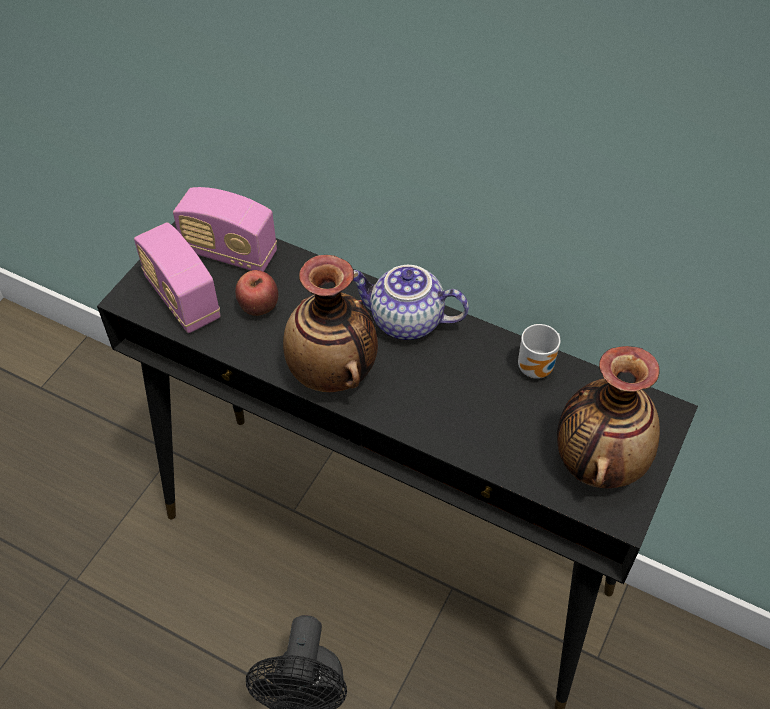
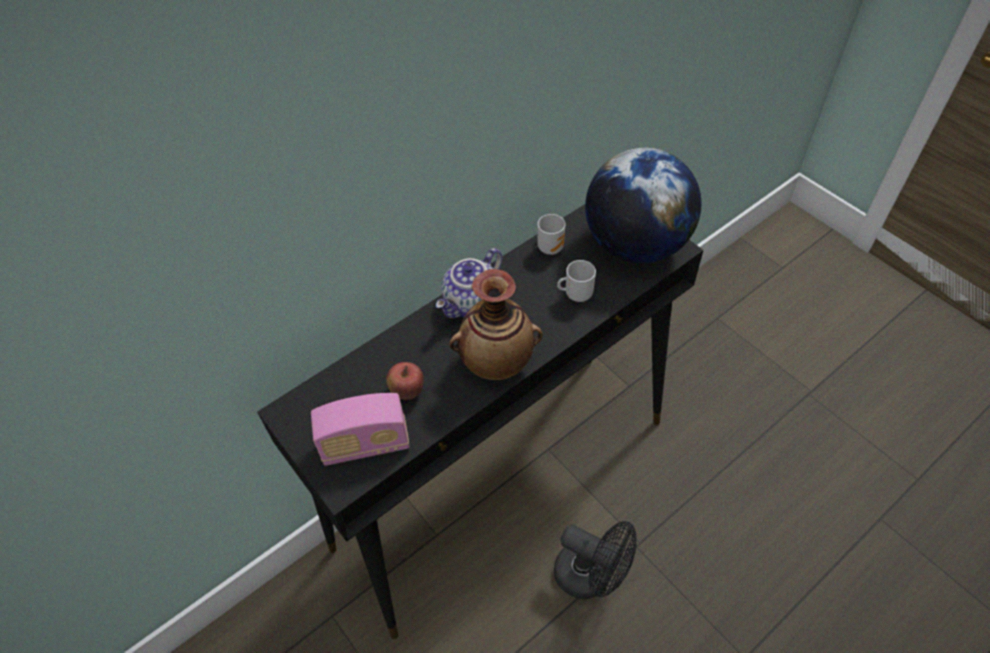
camera: 65 degrees left, 0 degrees up
radio [173,187,277,272] -> none
vase [557,346,660,488] -> globe [585,148,701,263]
none -> mug [557,260,596,302]

